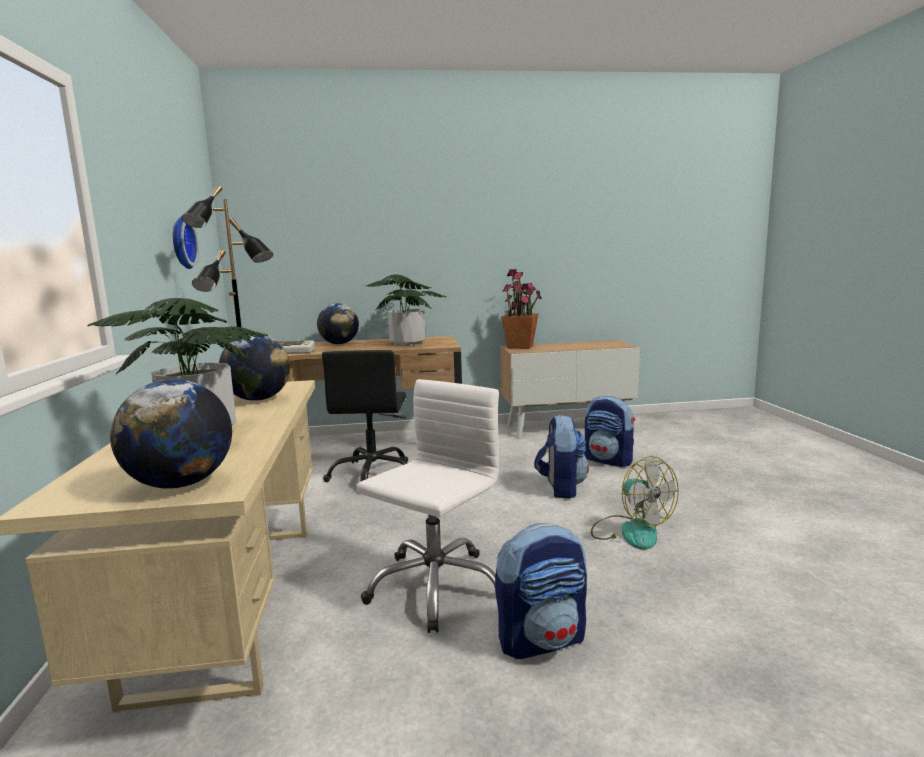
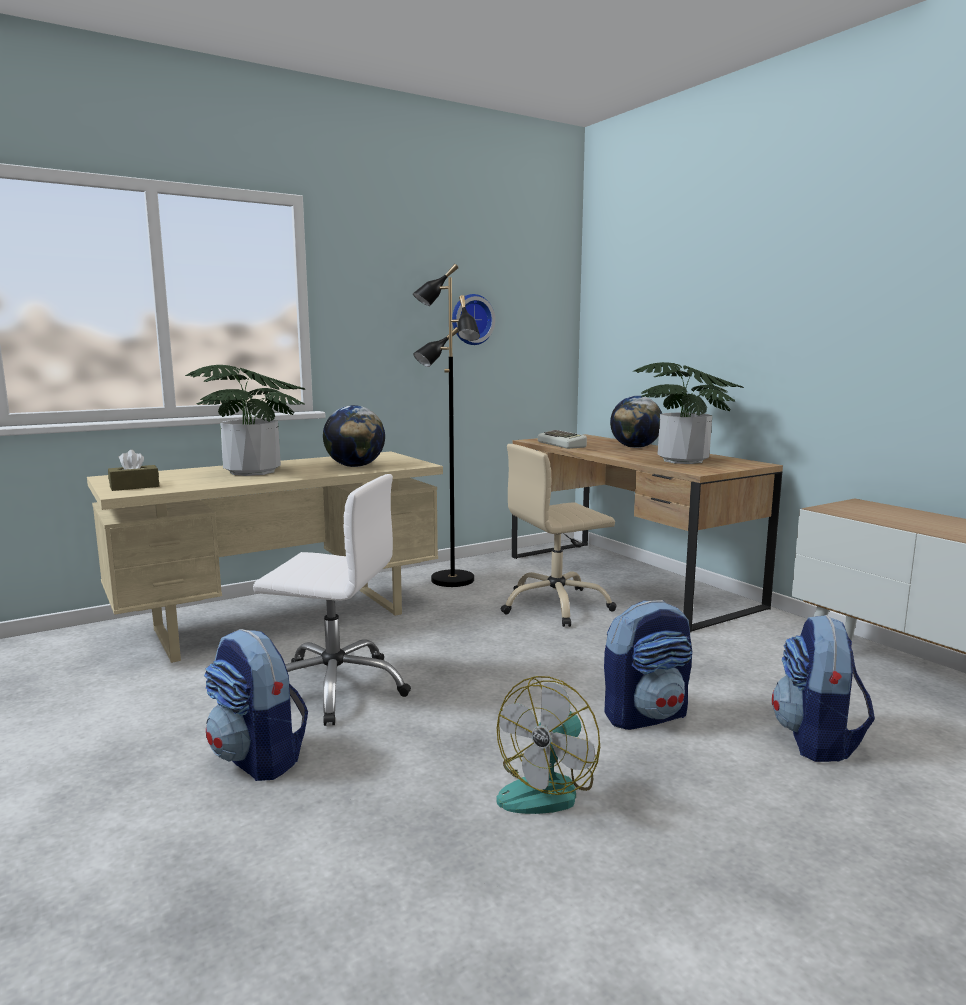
camera: 65 degrees right, 0 degrees up
globe [110,379,232,489] -> brown tissue box [108,450,159,491]
black office chair [322,350,408,482] -> beige office chair [501,444,617,627]
potted plant [501,269,542,349] -> none

